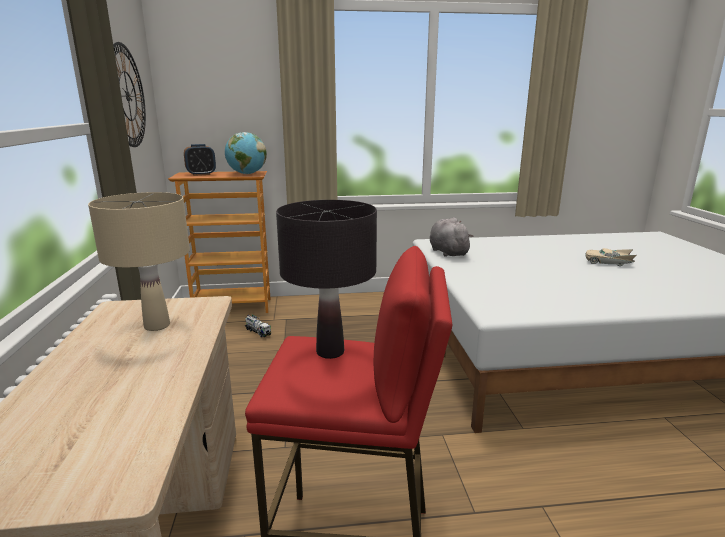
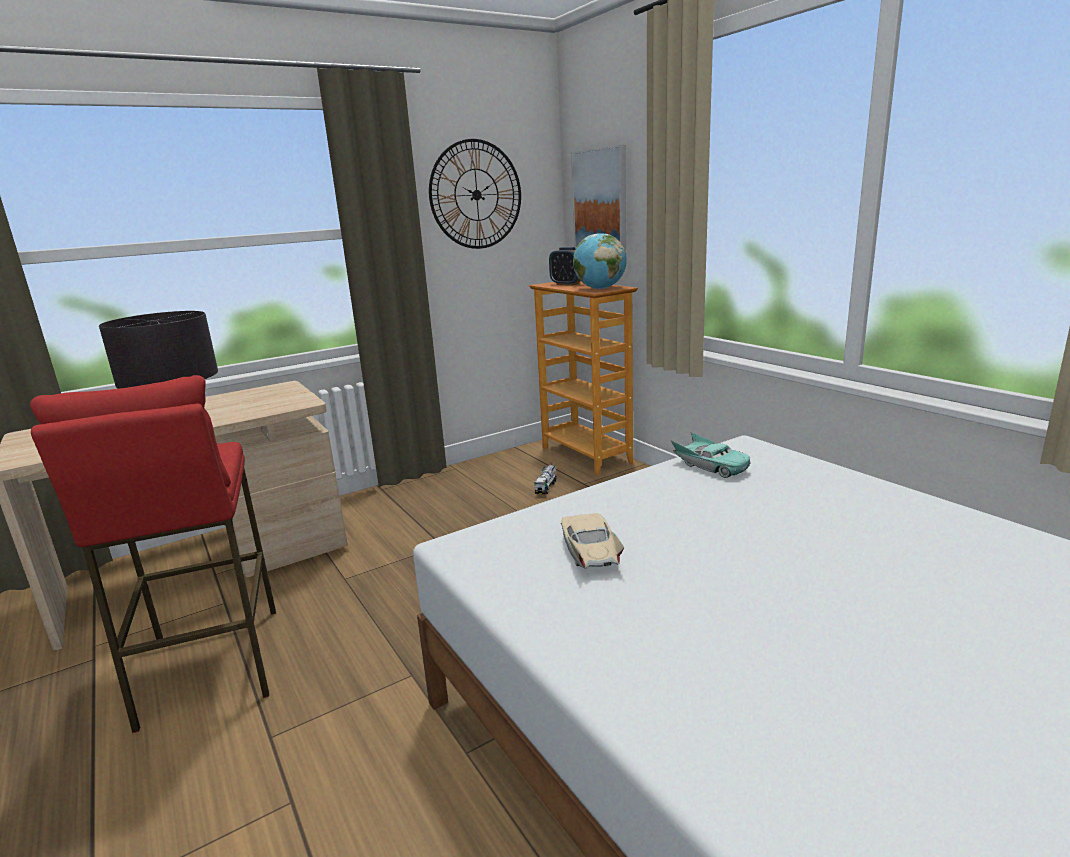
camera: 65 degrees right, 0 degrees up
beige table lamp [88,192,190,331] -> none
grey plush toy [430,217,474,257] -> turquoise toy car [671,432,751,478]
beige toy car [586,248,637,266] -> beige toy car moved to [561,513,625,569]
none -> picture [571,145,626,251]

